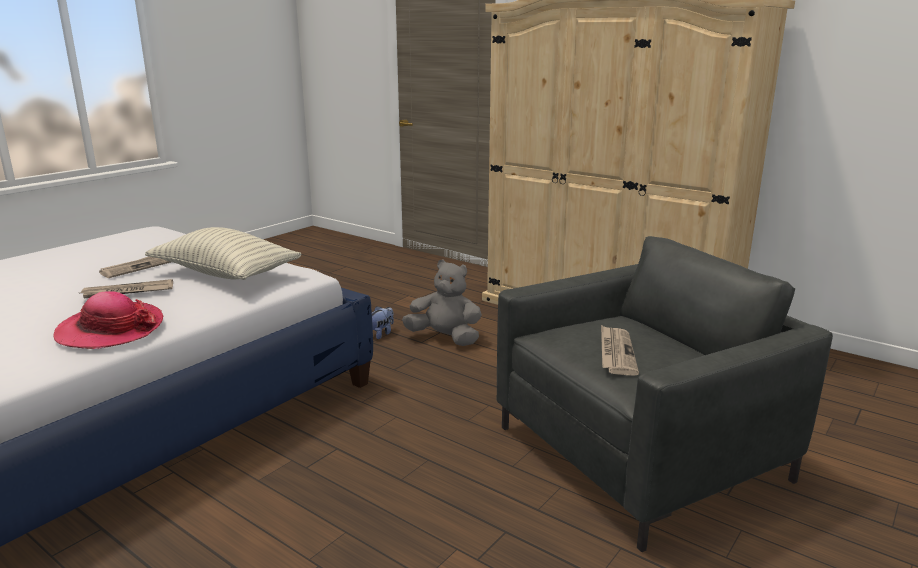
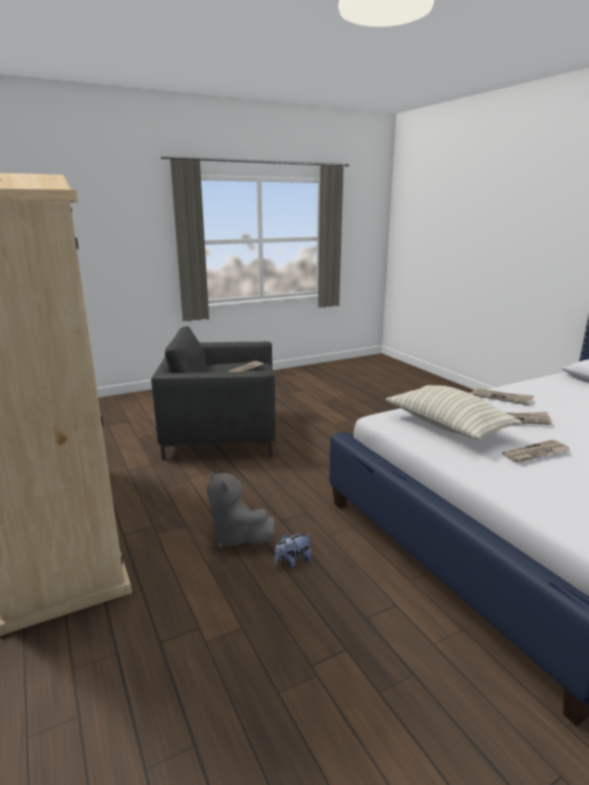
camera: 155 degrees left, 0 degrees up
hat [53,291,164,349] -> newspaper [472,388,534,405]

